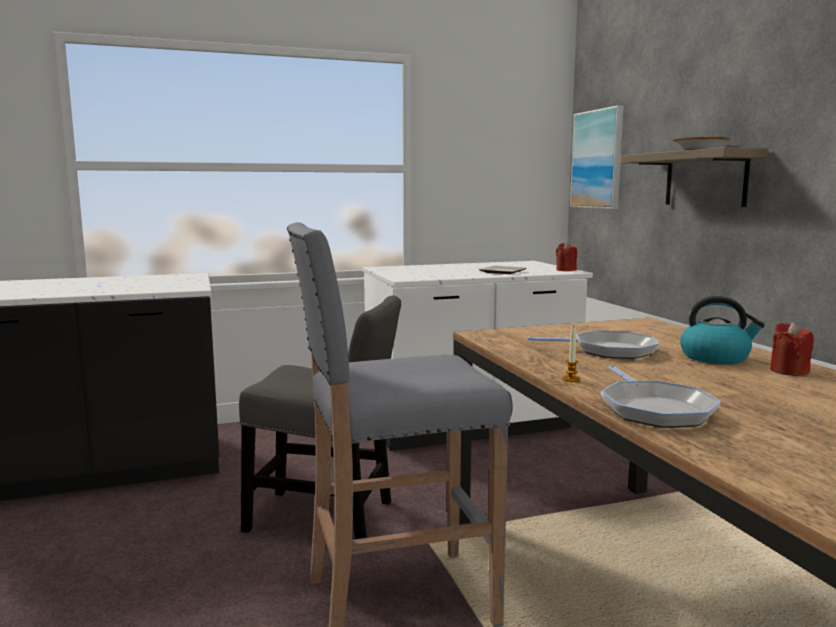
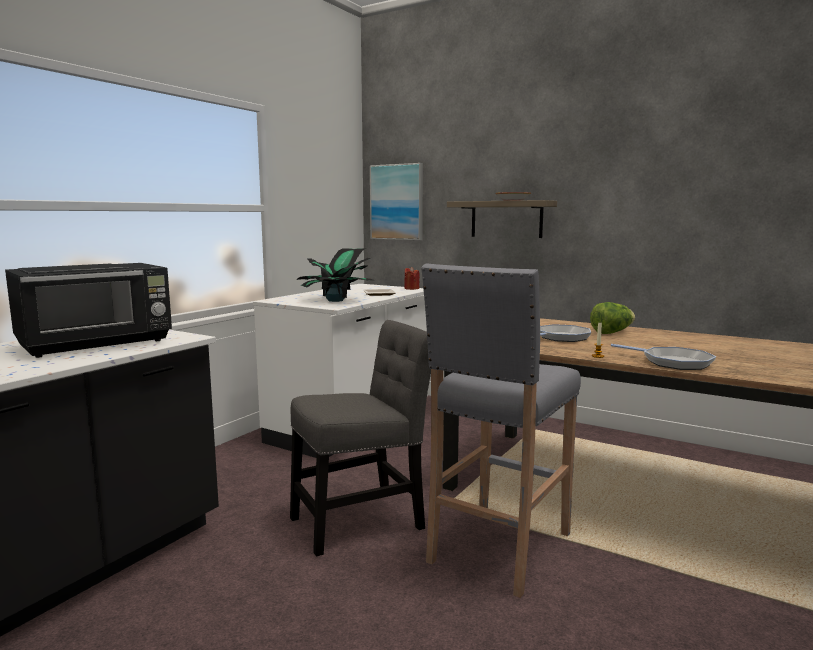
camera: 40 degrees left, 0 degrees up
kettle [680,296,765,364] -> lettuce [590,302,635,334]
red candle [770,322,814,376] -> none
none -> black microwave [5,263,172,358]
none -> potted plant [297,249,375,302]

